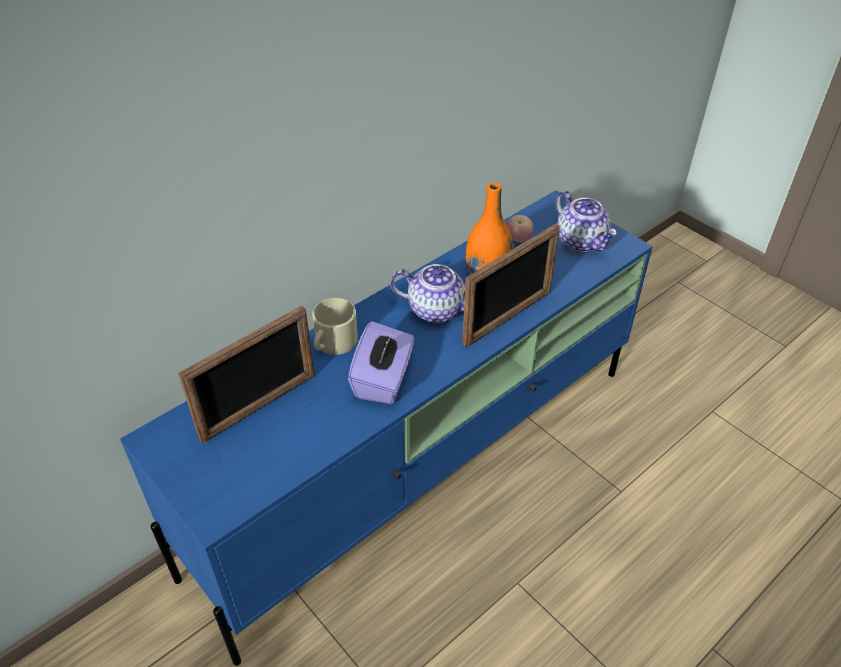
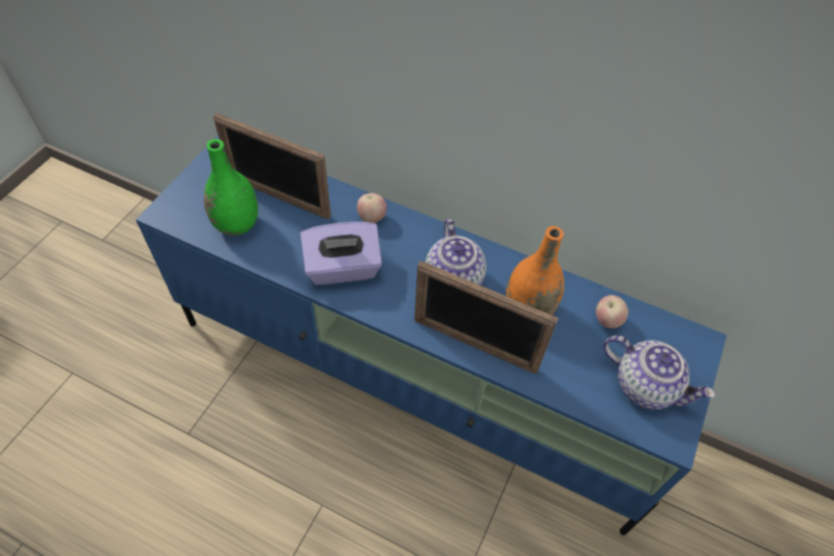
camera: 65 degrees right, 10 degrees up
beige mug [312,298,358,355] -> apple [357,193,387,223]
teapot [556,191,617,252] -> teapot turned 90 degrees counterclockwise [603,335,716,410]
none -> green vase [204,139,258,236]

